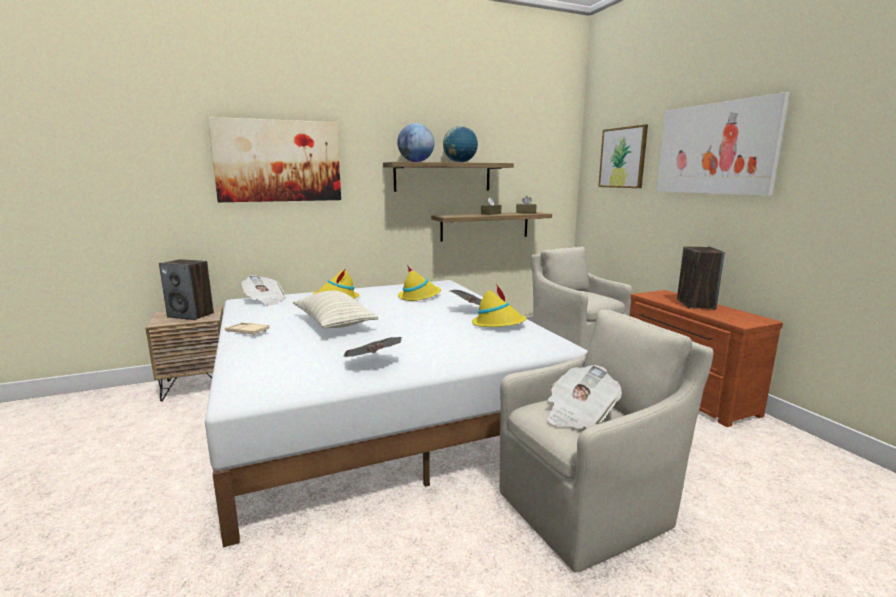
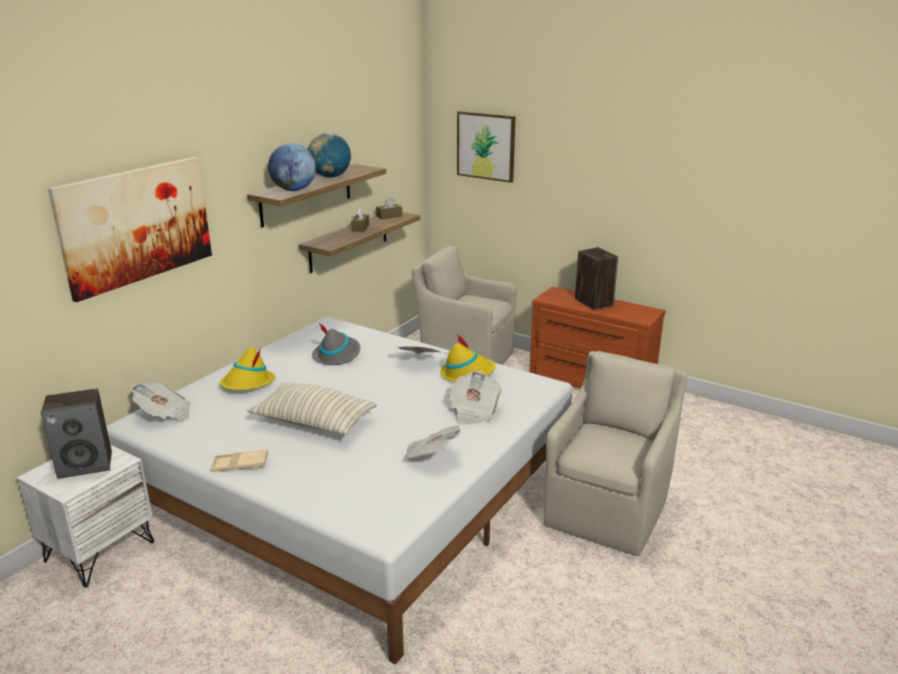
camera: 35 degrees left, 10 degrees up
brown nightstand [145,306,223,401] -> white nightstand [17,445,154,587]
yellow hat [398,267,441,301] -> grey hat [312,323,360,365]
newspaper [547,365,622,429] -> newspaper moved to [449,371,502,425]
picture [656,92,790,196] -> none

